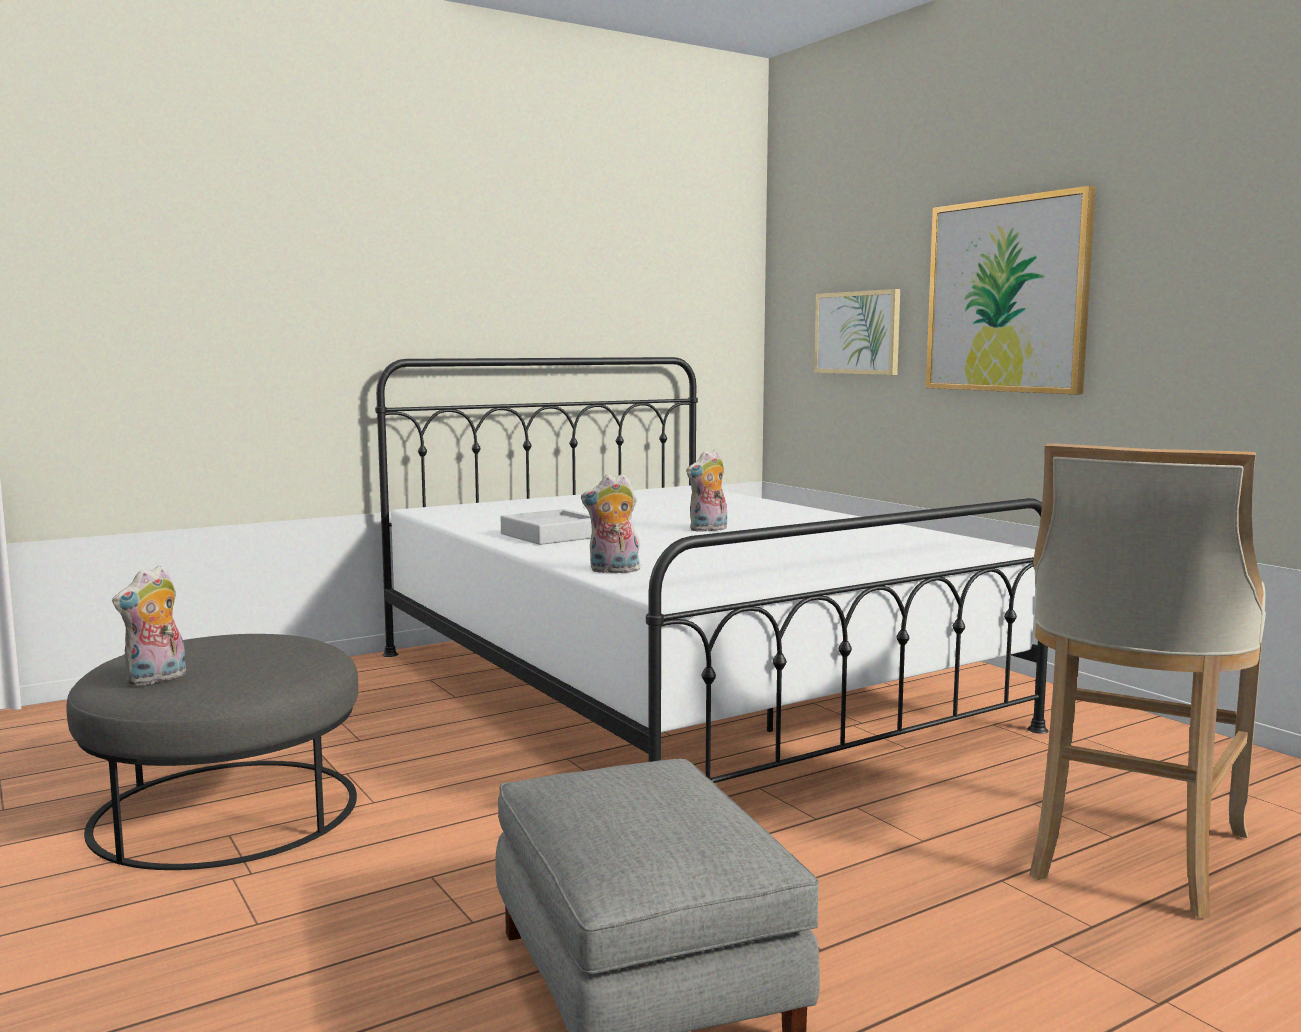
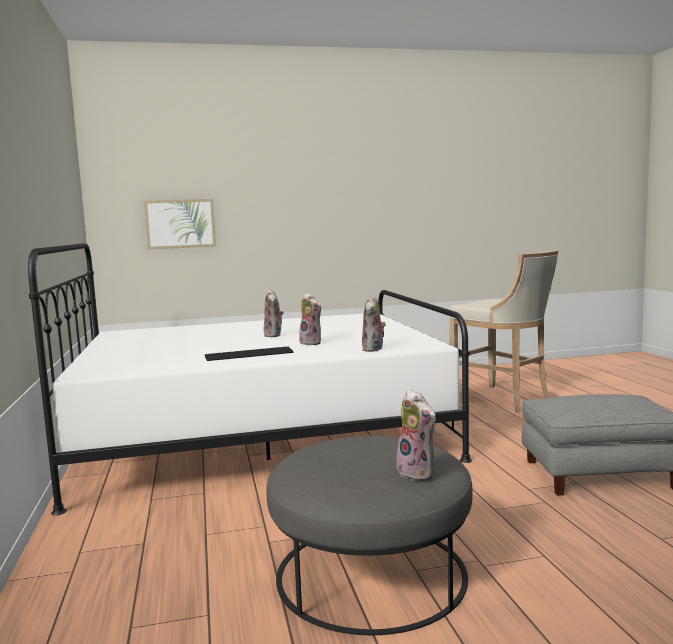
camera: 70 degrees left, 0 degrees up
grey tray [501,509,592,545] -> keyboard [205,347,293,361]
picture [926,186,1096,395] -> none
none -> plush toy [299,293,322,345]

